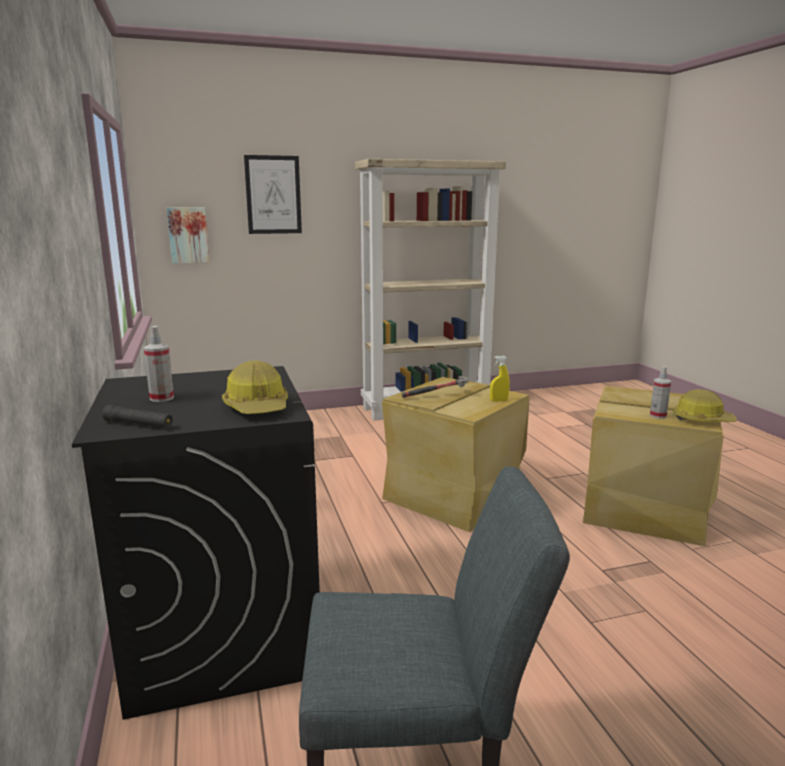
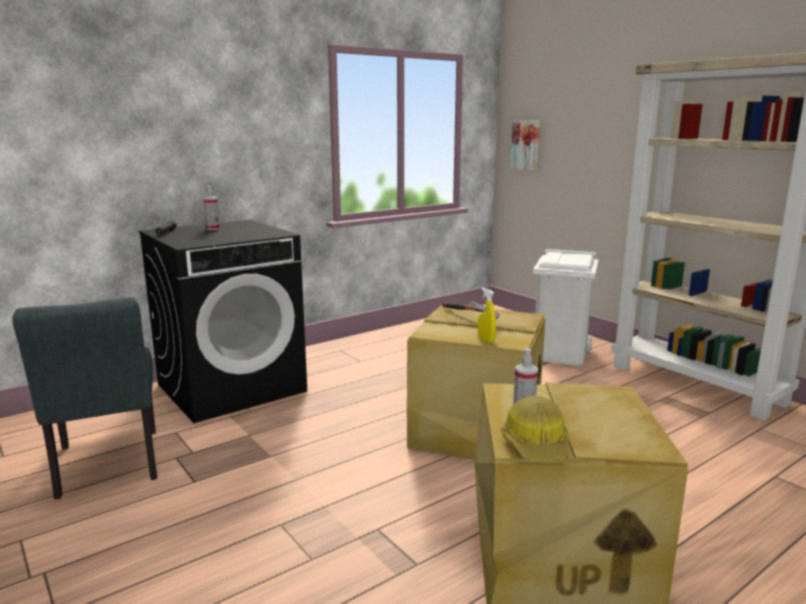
camera: 70 degrees right, 0 degrees up
hard hat [222,360,288,414] -> none
picture [244,155,302,234] -> none
none -> white trash can [533,249,599,366]

